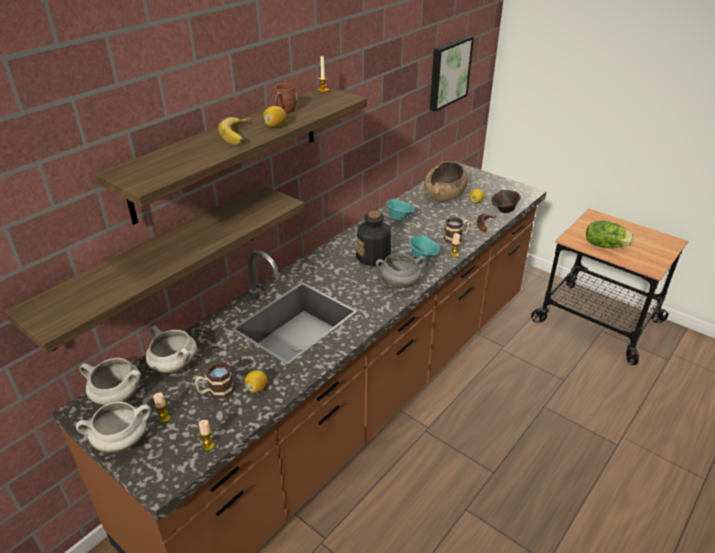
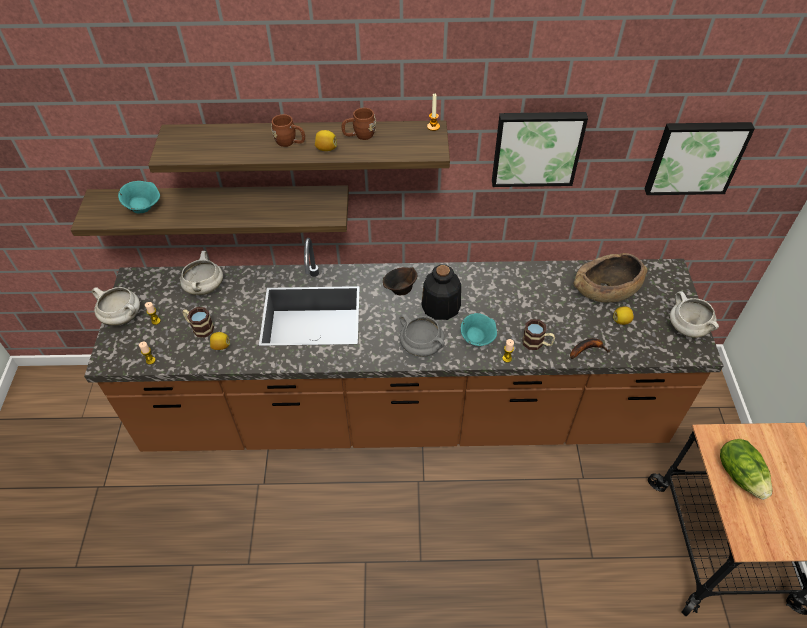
camera: 50 degrees right, 15 degrees up
white cooking pot [79,358,141,405] -> white cooking pot moved to [670,291,719,337]
banana [218,117,252,145] -> brown mug [271,114,305,147]
turquoise bowl [386,199,415,220] -> turquoise bowl moved to [118,181,160,213]
brown bowl [491,190,520,213] -> brown bowl moved to [383,267,417,295]
none -> picture [492,112,588,187]

